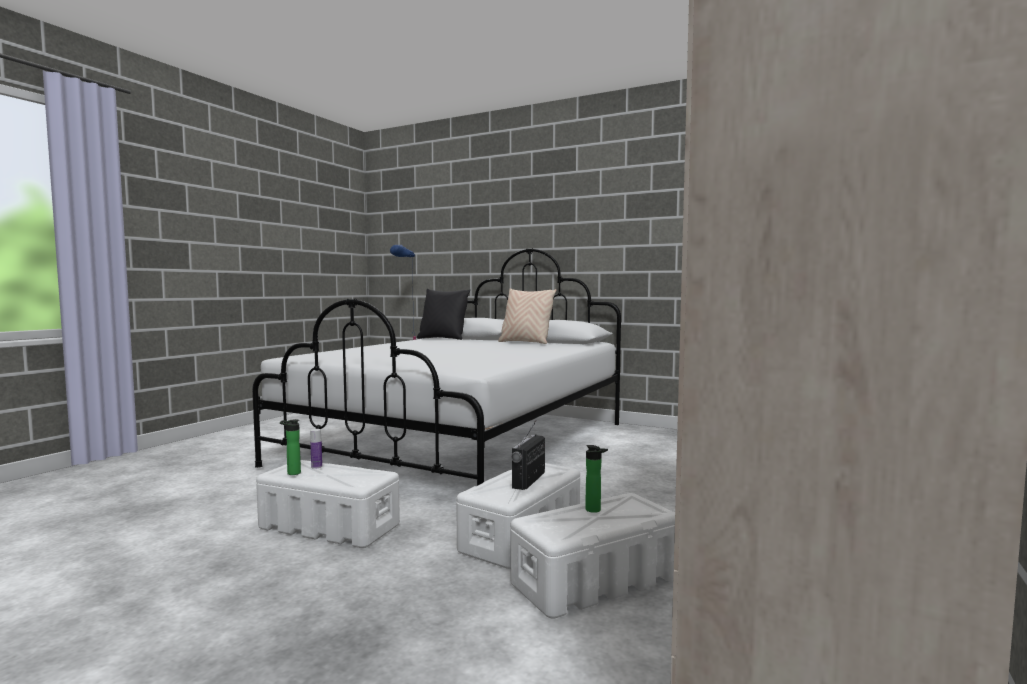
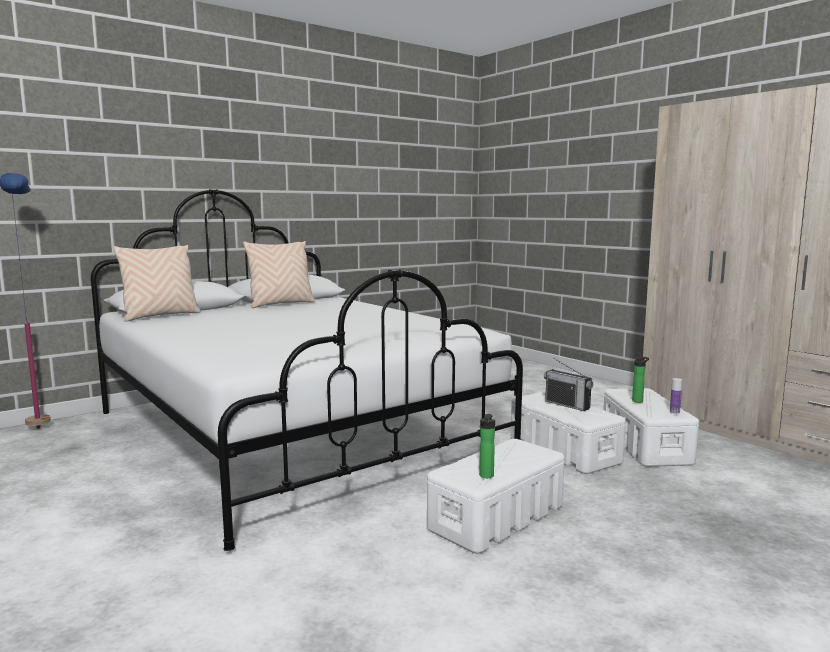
camera: 65 degrees left, 5 degrees up
bottle [310,429,322,469] -> bottle moved to [670,378,682,414]
black pillow [417,289,470,340] -> beige pillow [113,245,201,322]

